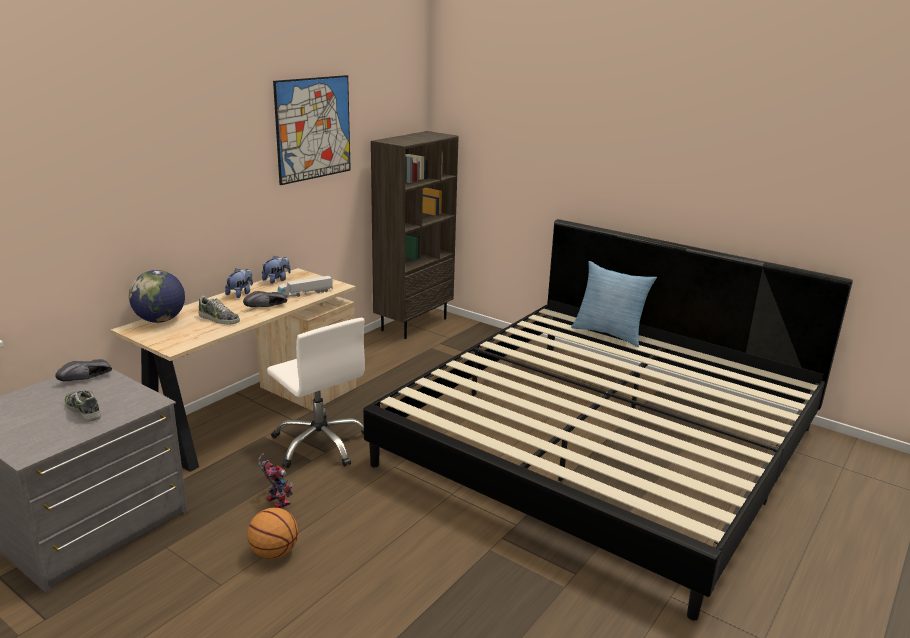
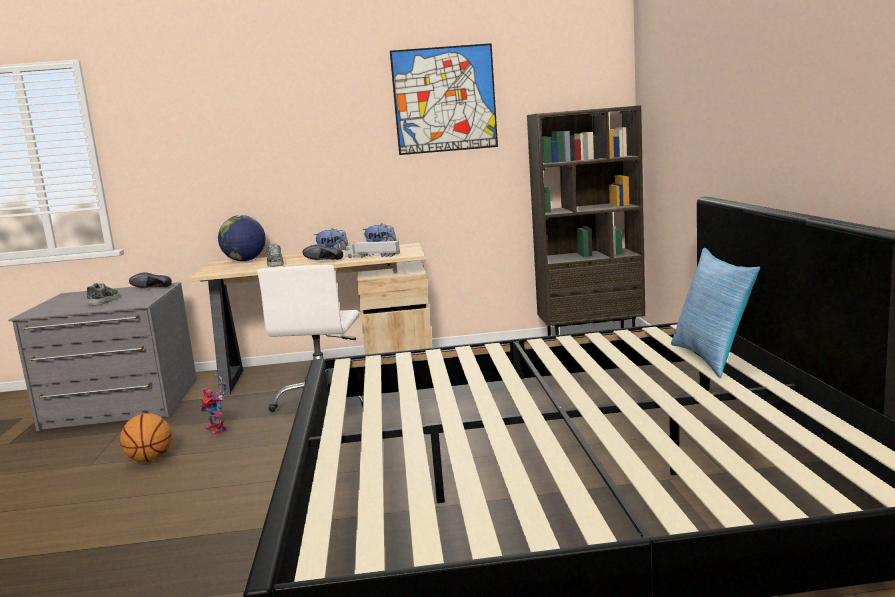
camera: 50 degrees right, 10 degrees down
toy robot [258,453,293,508] -> toy robot turned 135 degrees clockwise [199,374,227,435]

